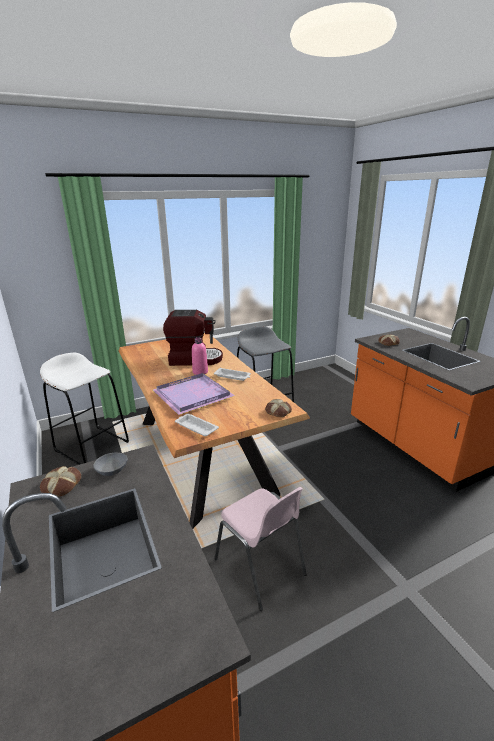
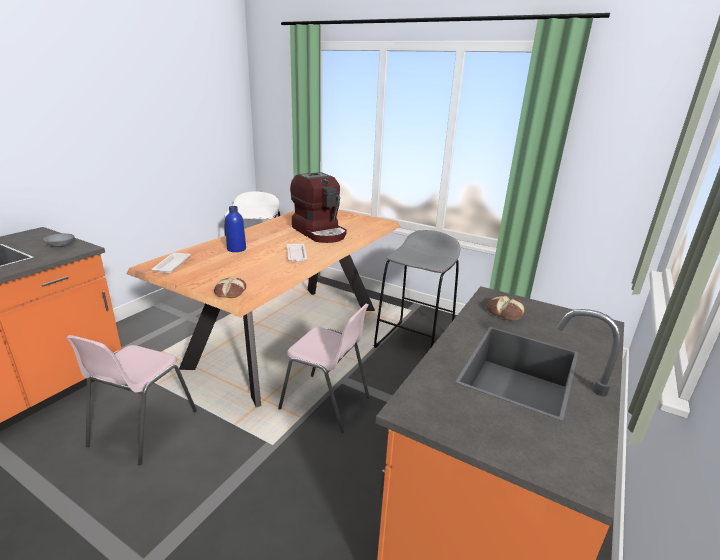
camera: 55 degrees right, 0 degrees up
bread [40,466,81,496] -> none
purple tray [153,373,235,415] -> blue bottle [225,206,246,252]
pink bottle [192,337,208,375] -> none
none -> pink chair [278,304,369,433]

